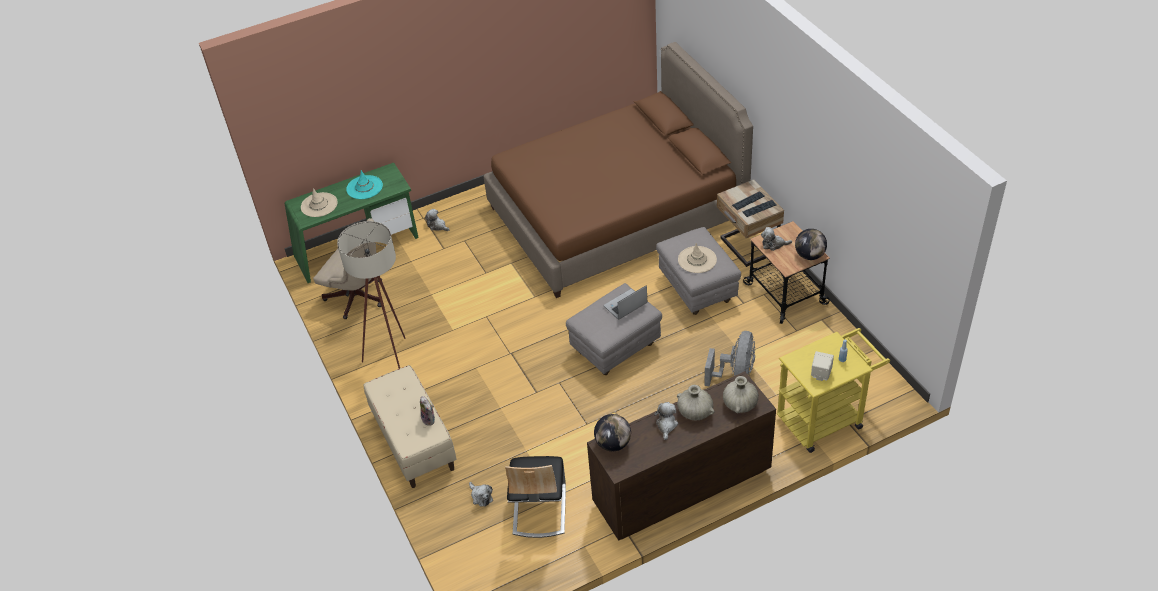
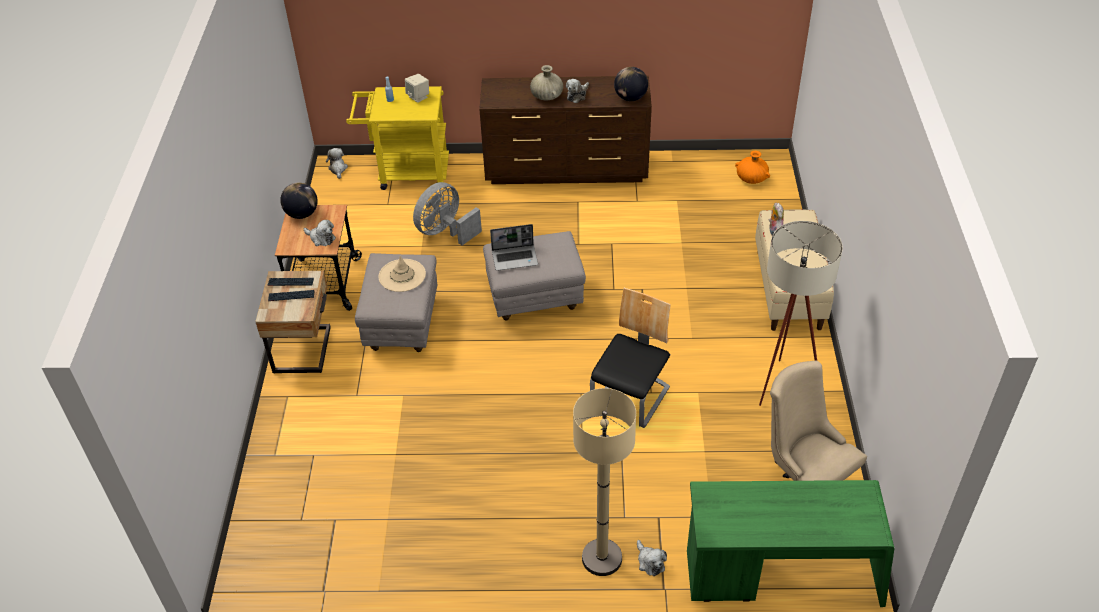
camera: 155 degrees left, 0 degrees up
beige hat [301,188,338,217] -> none
turquoise hat [346,170,383,199] -> none
plush toy [469,482,493,507] -> plush toy moved to [326,148,348,179]
brown bed [484,42,753,298] -> none
chair [505,456,566,538] -> chair moved to [590,288,671,428]
beige vase [723,376,759,413] -> none
none -> beige floor lamp [573,388,636,576]
none -> orange vase [735,151,770,184]

